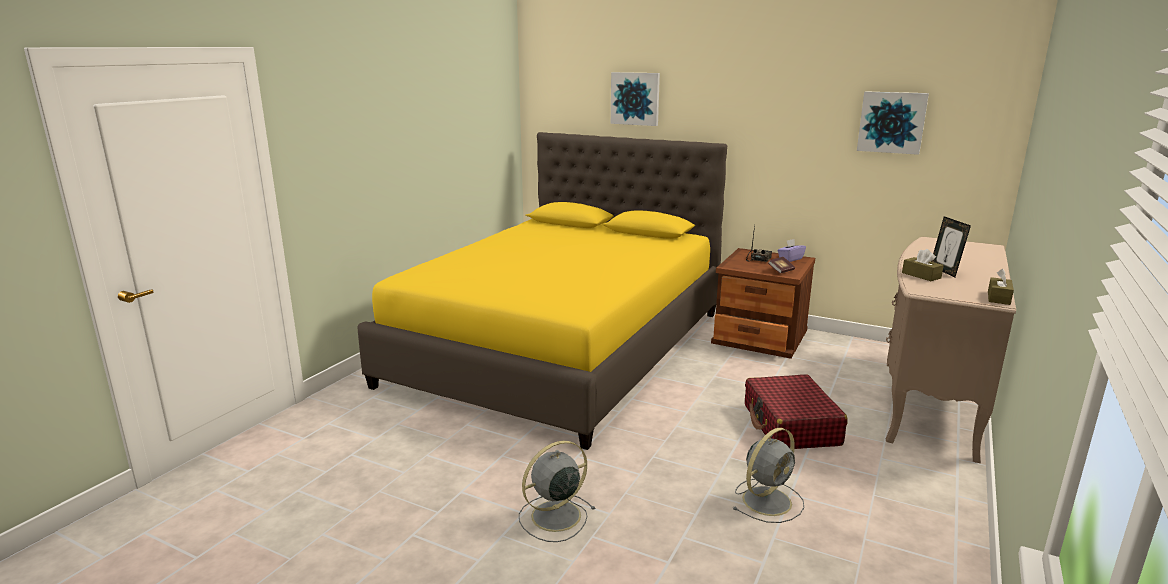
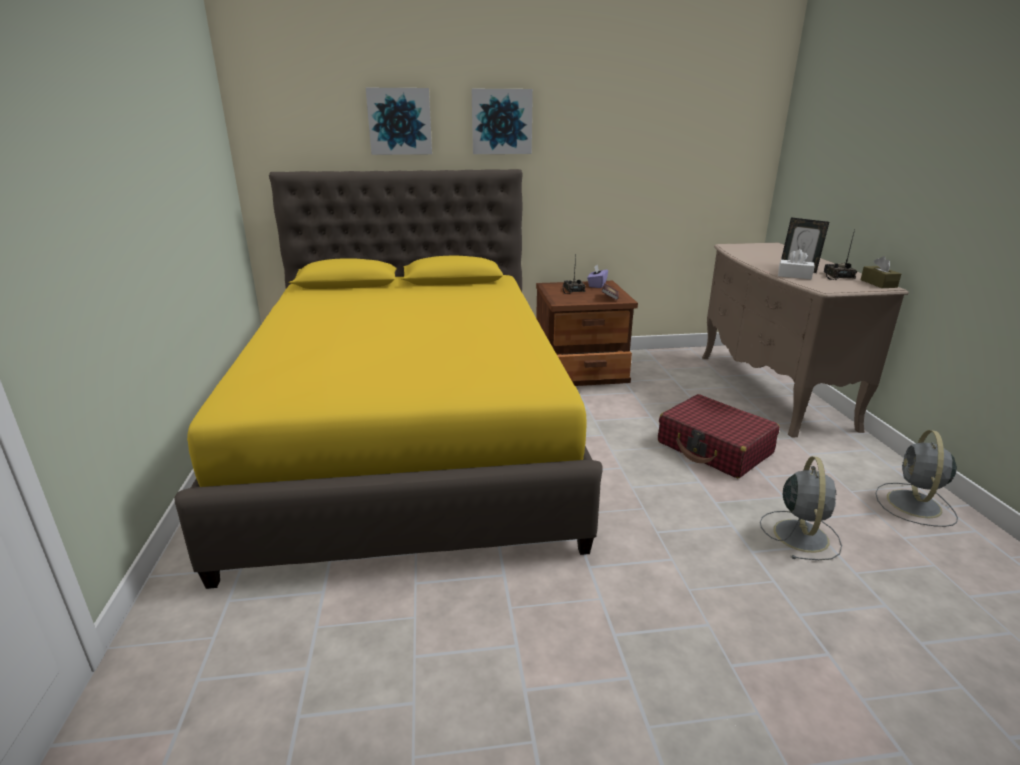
camera: 35 degrees left, 5 degrees up
grey fan [519,441,595,542] -> grey fan moved to [875,430,958,527]
picture [857,91,929,155] -> picture moved to [472,89,533,154]
brown tissue box [902,249,944,281] -> white tissue box [778,249,814,279]
none -> radio [824,229,857,280]

